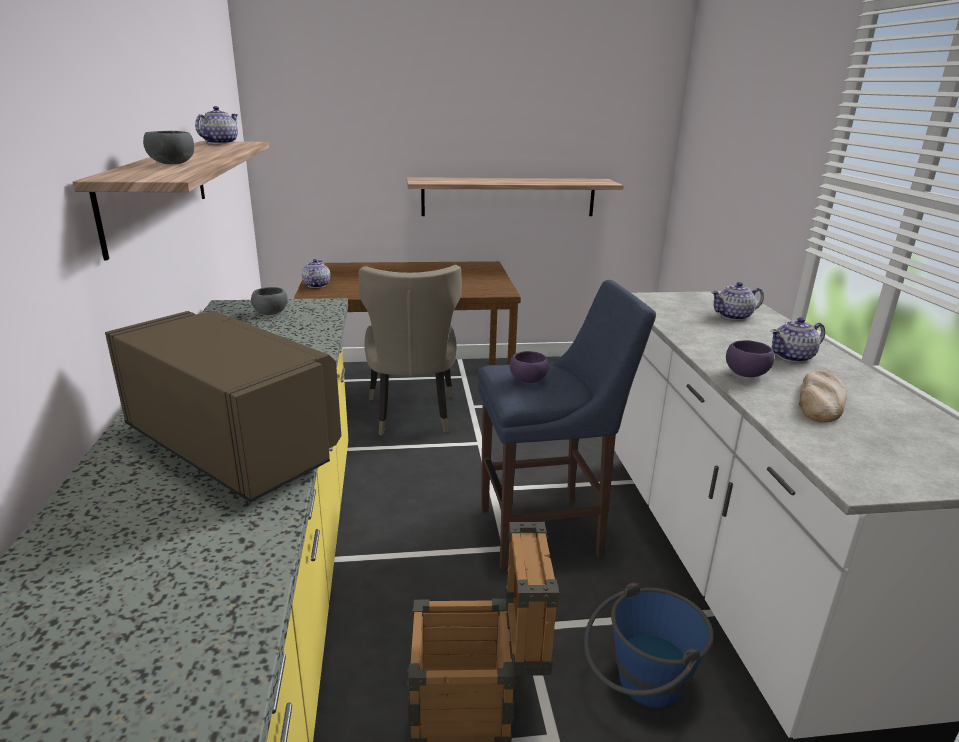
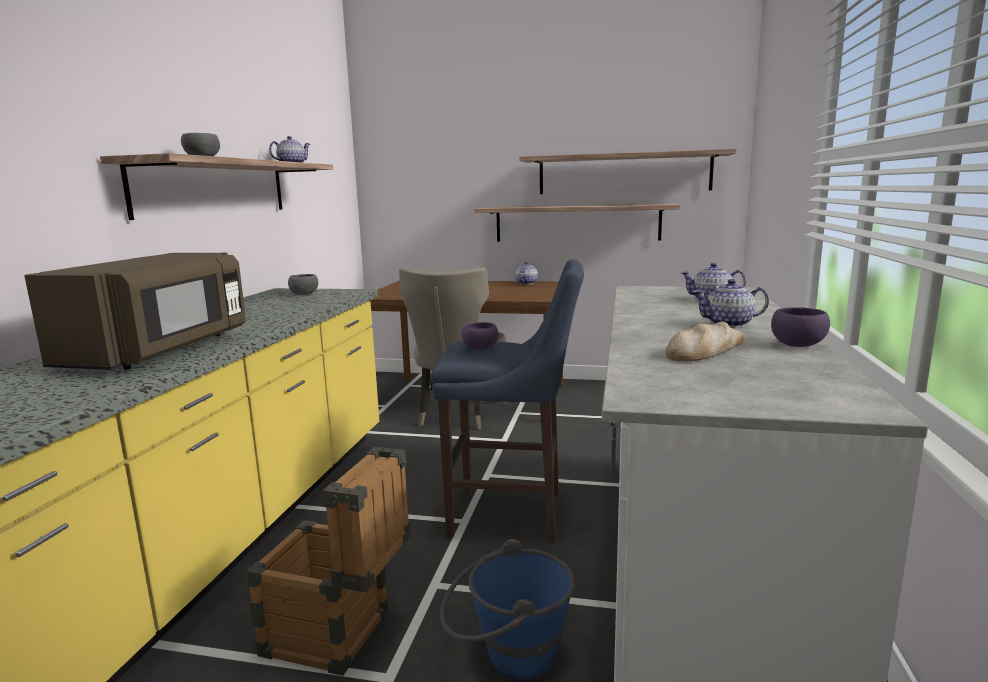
camera: 20 degrees right, 10 degrees down
brown microwave [105,311,341,503] -> brown microwave turned 45 degrees clockwise [24,253,246,370]
teapot [302,259,331,288] -> teapot moved to [515,261,538,285]
purple bowl [726,340,775,377] -> purple bowl moved to [771,307,830,347]
none -> shelf [520,149,737,194]

